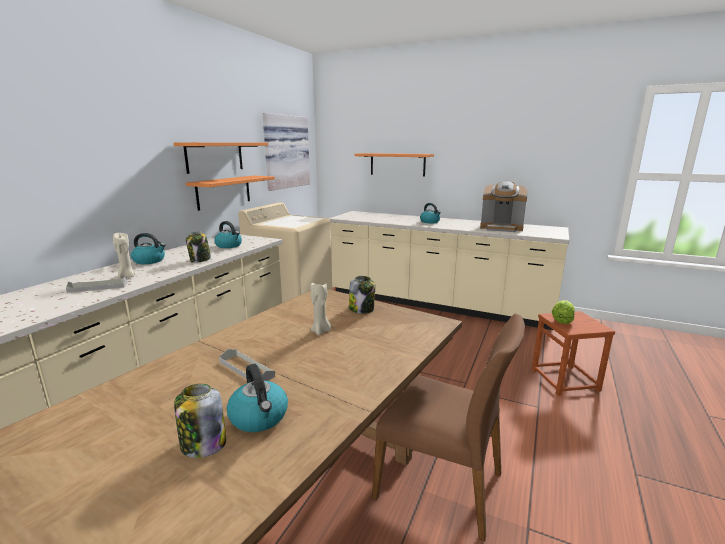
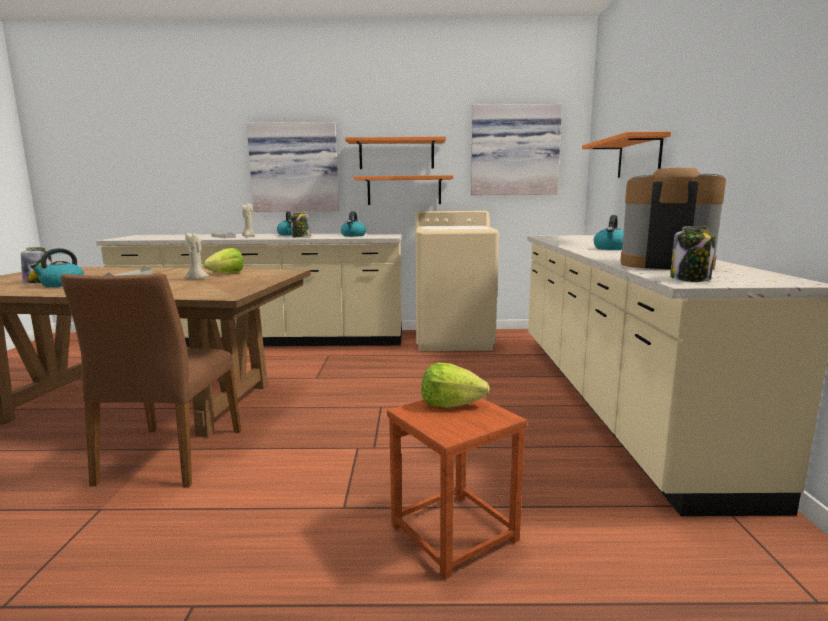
camera: 65 degrees right, 5 degrees down
jar [349,276,375,314] -> jar moved to [670,226,716,282]
coffee machine [480,181,528,232] -> coffee machine turned 120 degrees clockwise [620,166,726,269]
none -> lettuce [203,248,244,274]
none -> picture [247,122,339,212]

